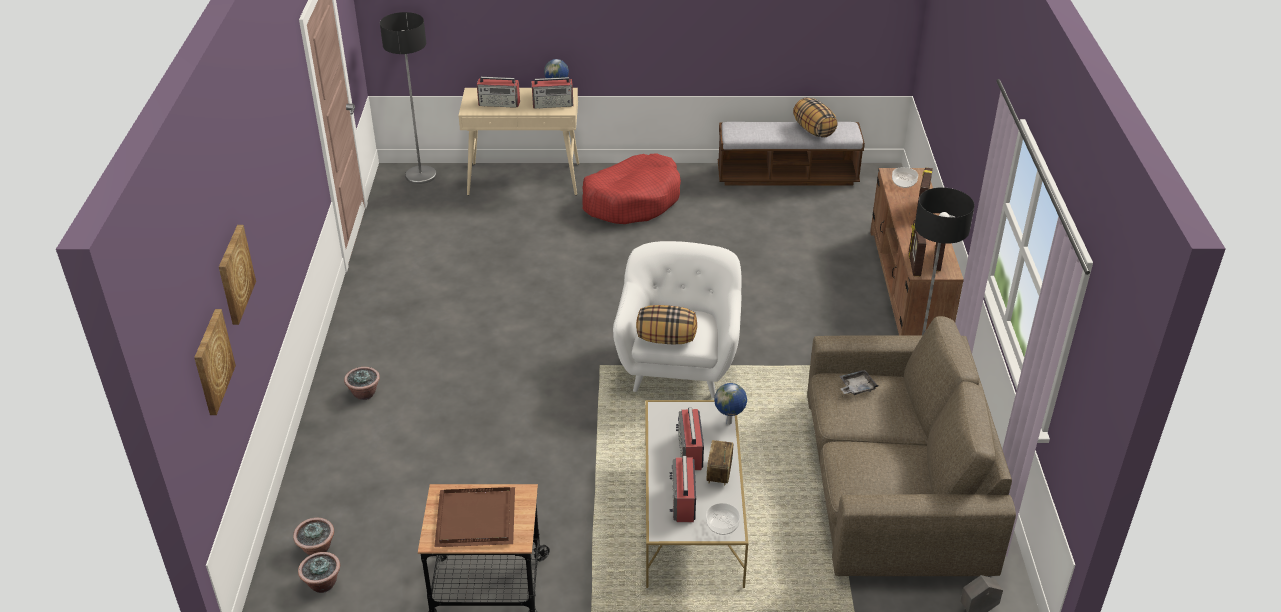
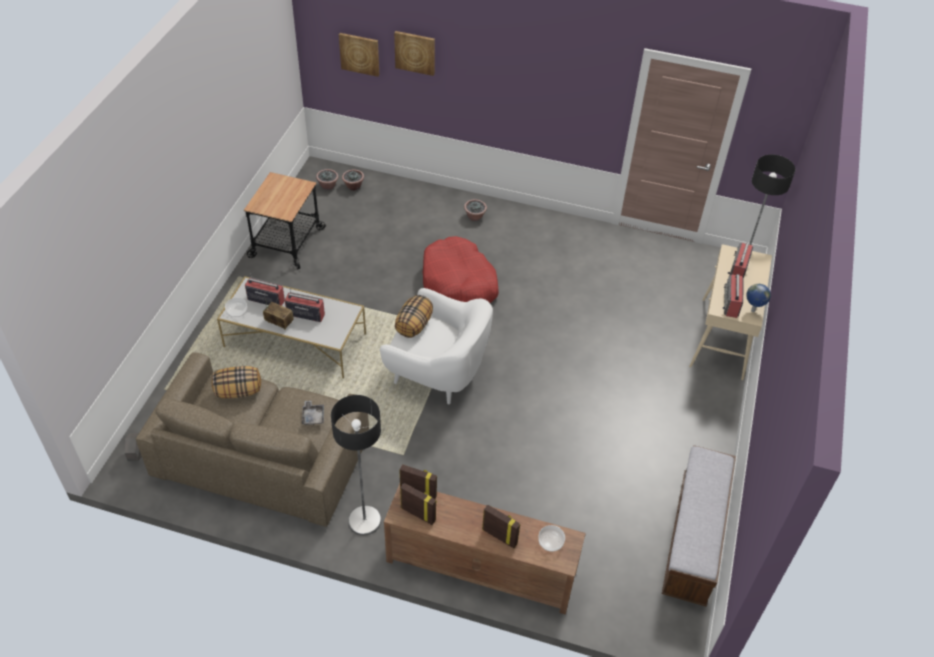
camera: 105 degrees right, 10 degrees up
brown tray [435,487,515,547] -> none
red dog bed [582,153,681,224] -> red dog bed moved to [423,236,499,303]
globe [714,383,747,425] -> none
pillow [793,98,838,138] -> pillow moved to [212,366,261,398]

